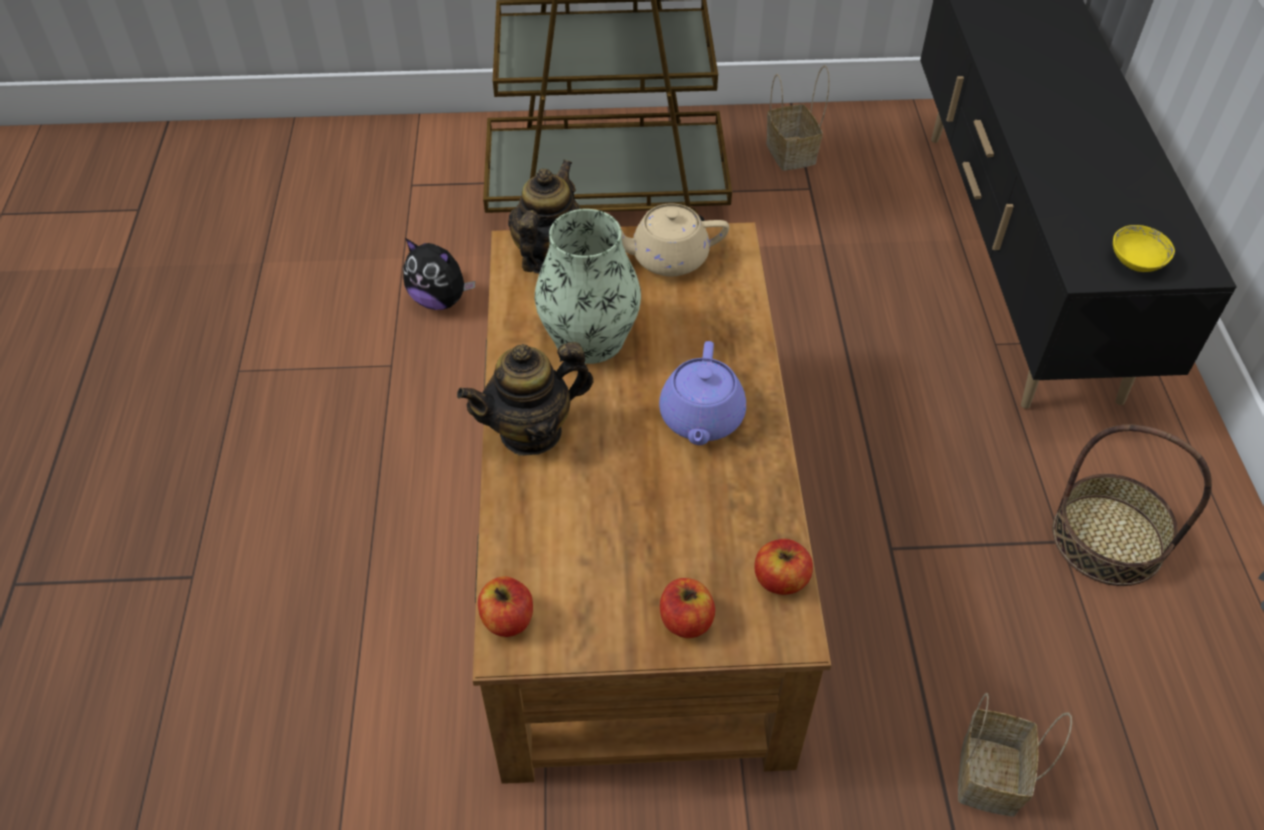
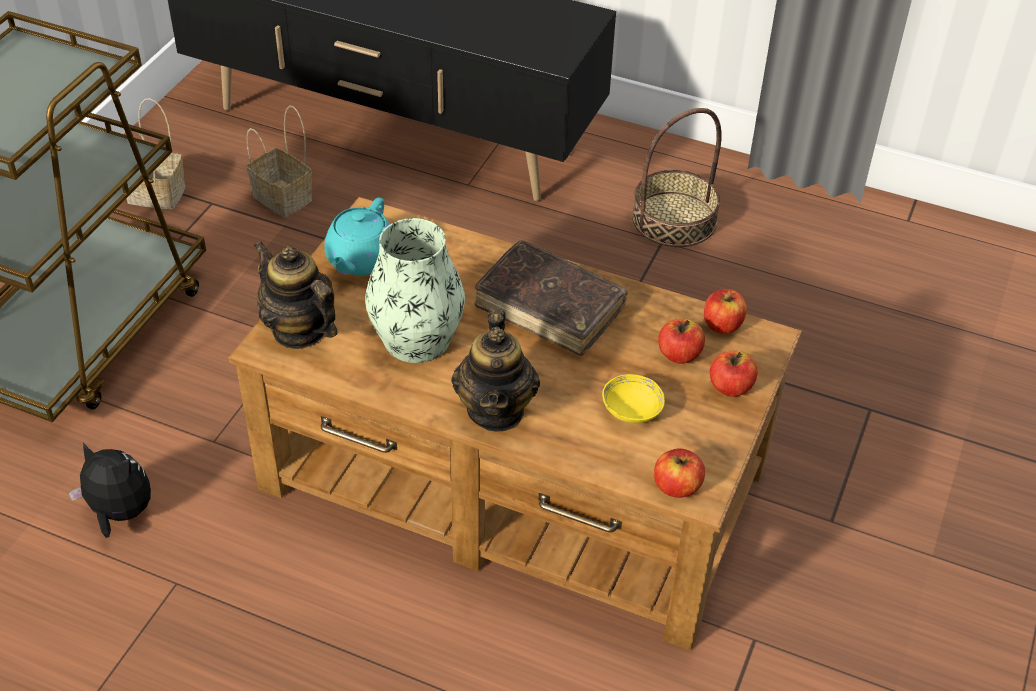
camera: 65 degrees left, 5 degrees down
plush toy [403,238,475,310] -> plush toy turned 120 degrees counterclockwise [68,443,151,538]
beige teapot [621,203,729,277] -> turquoise teapot [324,198,390,275]
purple teapot [659,341,746,445] -> brown book [474,240,628,356]
basket [958,693,1072,817] -> basket moved to [246,105,312,217]
yellow bowl [1113,225,1175,272] -> yellow bowl moved to [602,374,665,423]
none -> apple [658,318,705,364]

